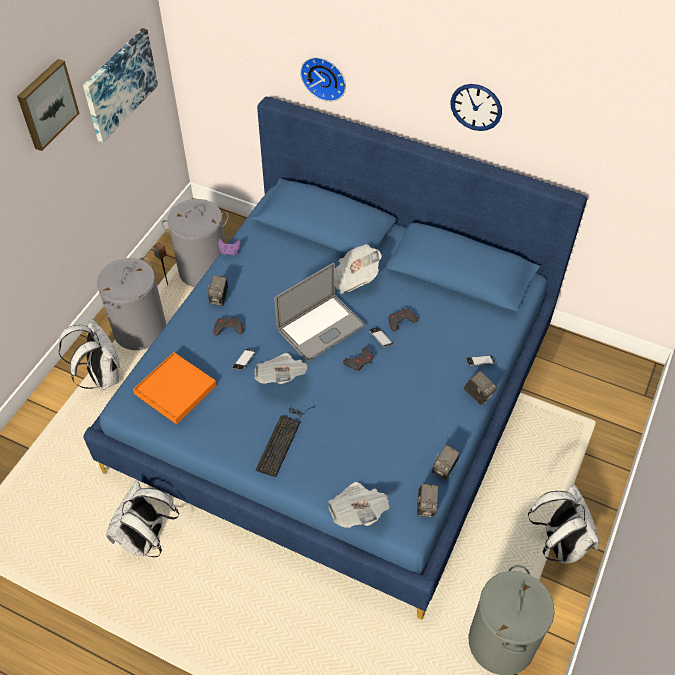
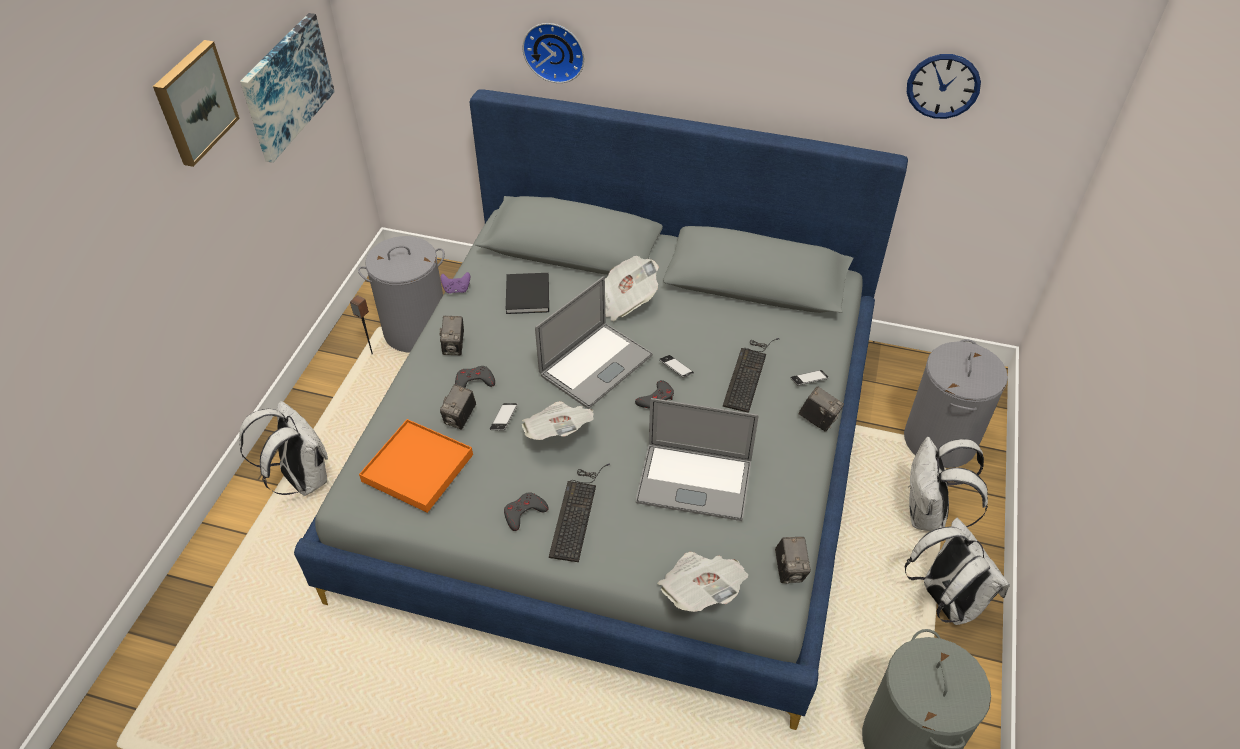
camera: 10 degrees left, 5 degrees down
blue bed [83,97,588,620] -> grey bed [294,89,908,730]
grey laundry basket [97,257,166,350] -> grey laundry basket moved to [904,339,1008,468]
white backpack [106,480,179,557] -> white backpack moved to [908,437,988,531]
grey game controller [388,308,418,332] -> grey game controller moved to [504,492,549,531]
camera [432,445,460,480] -> camera moved to [440,384,476,430]
wall clock [450,84,502,131] -> wall clock moved to [907,54,981,119]
none -> black book [506,273,549,314]
none -> laptop [636,398,758,521]
none -> keyboard [723,338,779,413]

